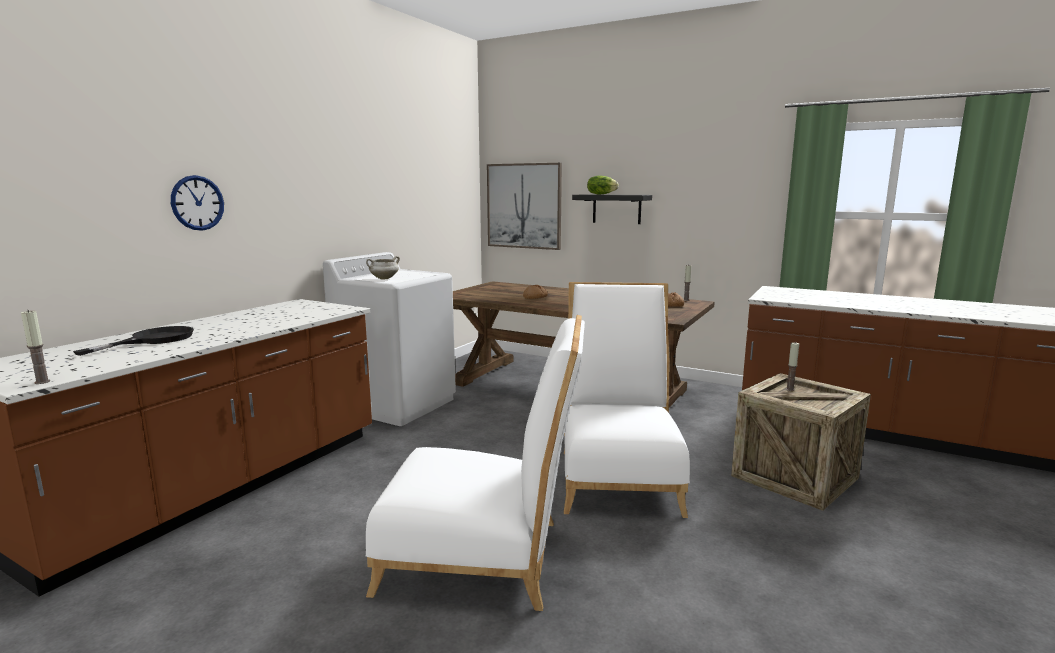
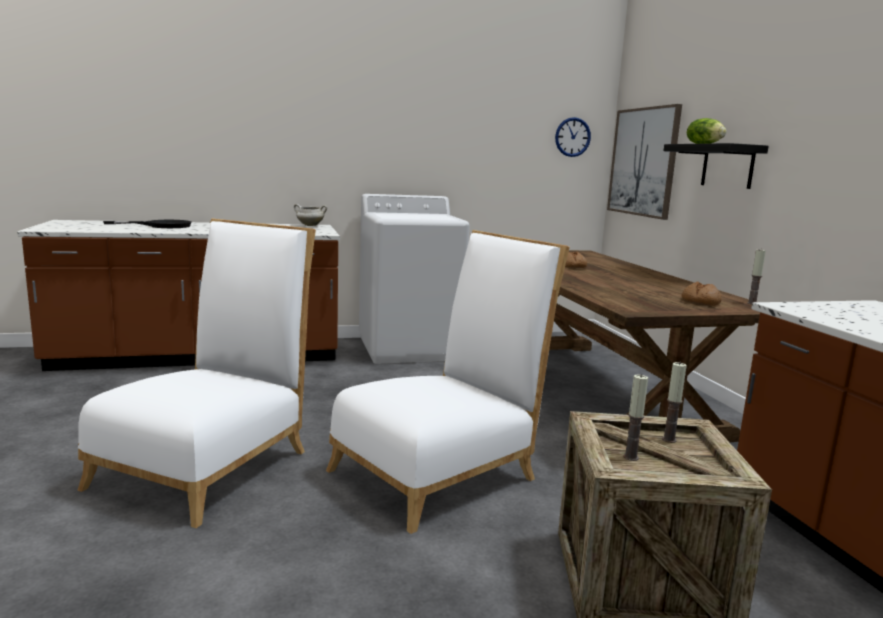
camera: 45 degrees right, 0 degrees up
candle [21,310,50,384] -> candle moved to [623,374,648,461]
wall clock [171,175,224,231] -> wall clock moved to [555,117,591,157]
white cooking pot [366,256,400,280] -> white cooking pot moved to [294,204,327,226]
white chair [366,315,585,611] -> white chair turned 120 degrees counterclockwise [77,219,316,528]

